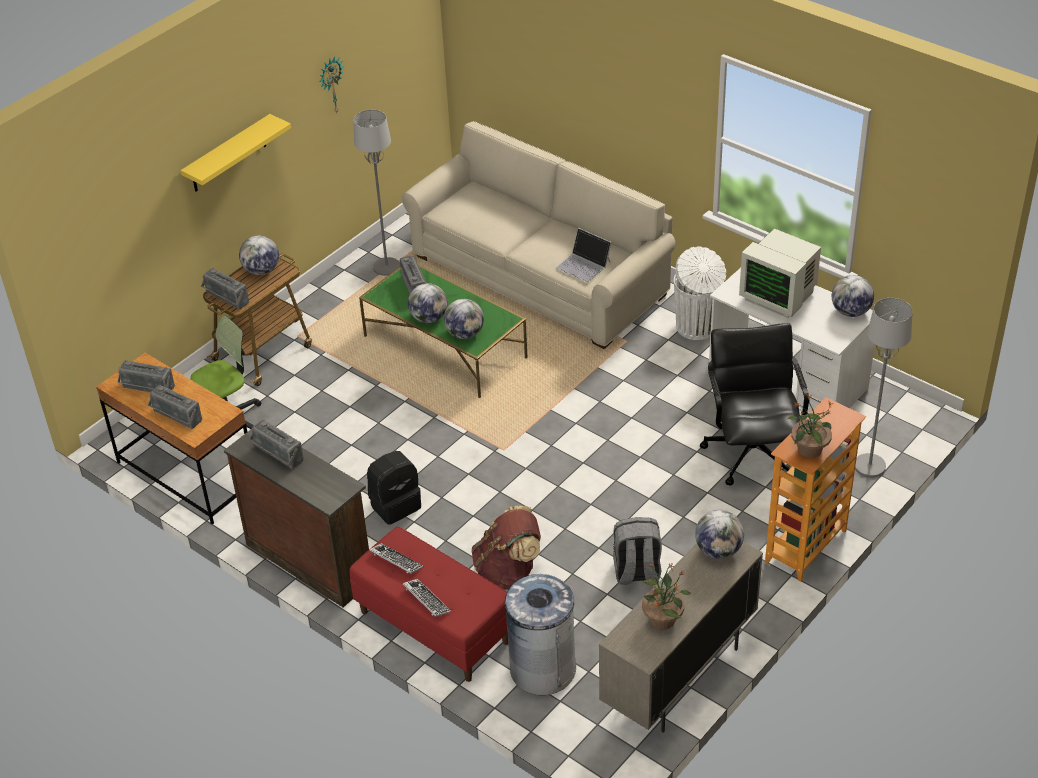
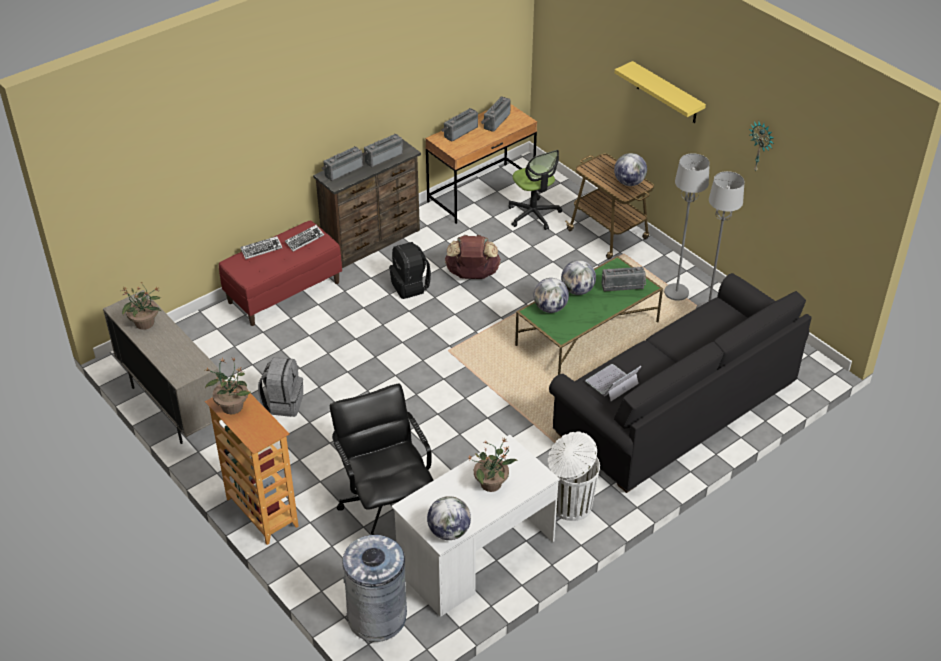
camera: 100 degrees right, 0 degrees up
radio [201,268,249,309] -> radio moved to [322,146,363,181]
beige sofa [402,121,675,349] -> black sofa [549,273,812,493]
brown backpack [471,506,541,590] -> brown backpack moved to [445,235,501,279]
grey trash can [505,574,576,695] -> grey trash can moved to [342,535,407,642]
globe [695,510,744,559] -> none
black office chair [700,323,809,485] -> black office chair turned 120 degrees counterclockwise [330,384,434,535]
monitor [739,229,821,318] -> potted plant [468,437,518,492]
grey floor lamp [855,298,913,478] -> grey floor lamp moved to [664,153,710,301]

